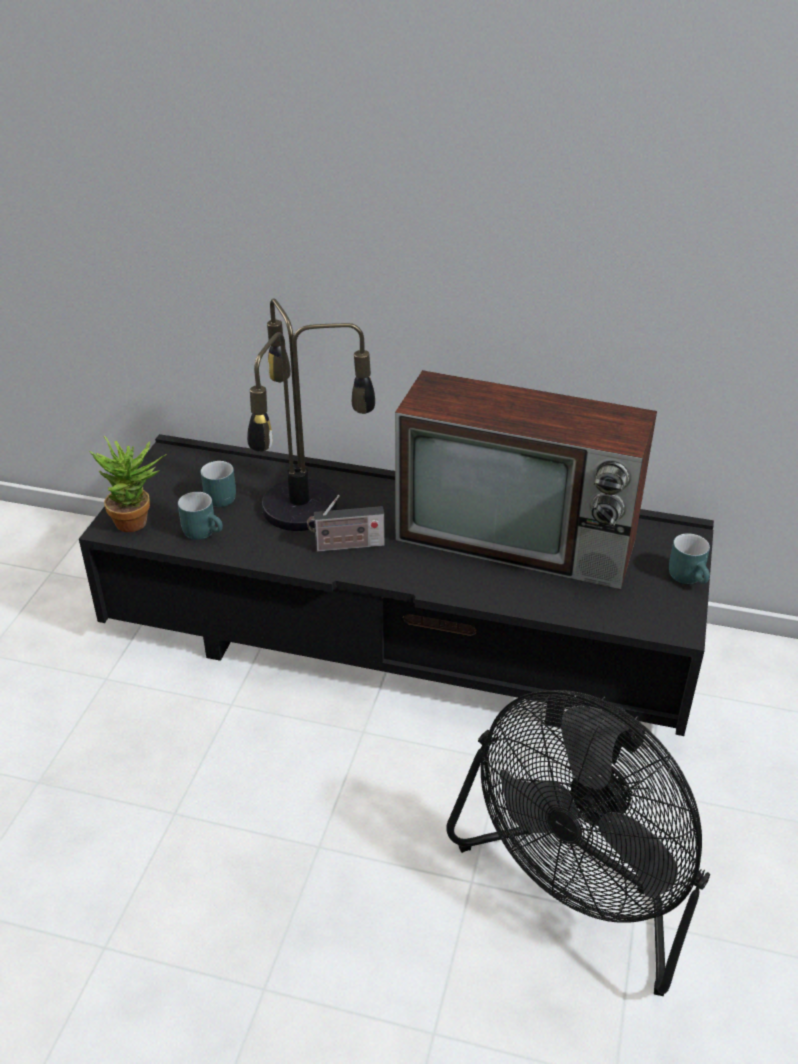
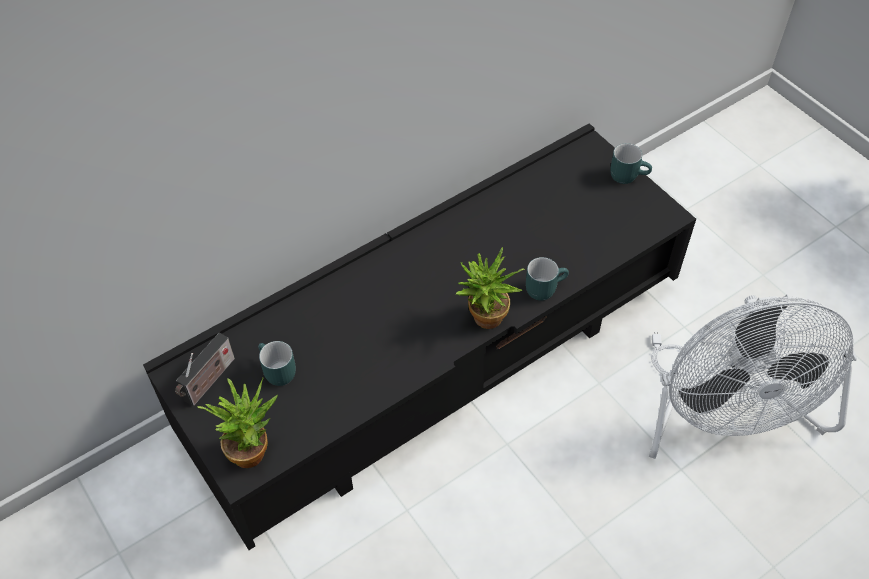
camera: 50 degrees left, 15 degrees up
turquoise mug [178,492,223,540] -> turquoise mug moved to [526,257,569,301]
table lamp [247,298,375,531] -> none
radio [307,495,385,552] -> radio moved to [175,333,235,406]
television [395,370,657,589] -> none
black fan [446,690,710,996] -> white fan [649,294,857,459]
none -> potted plant [456,247,525,329]

